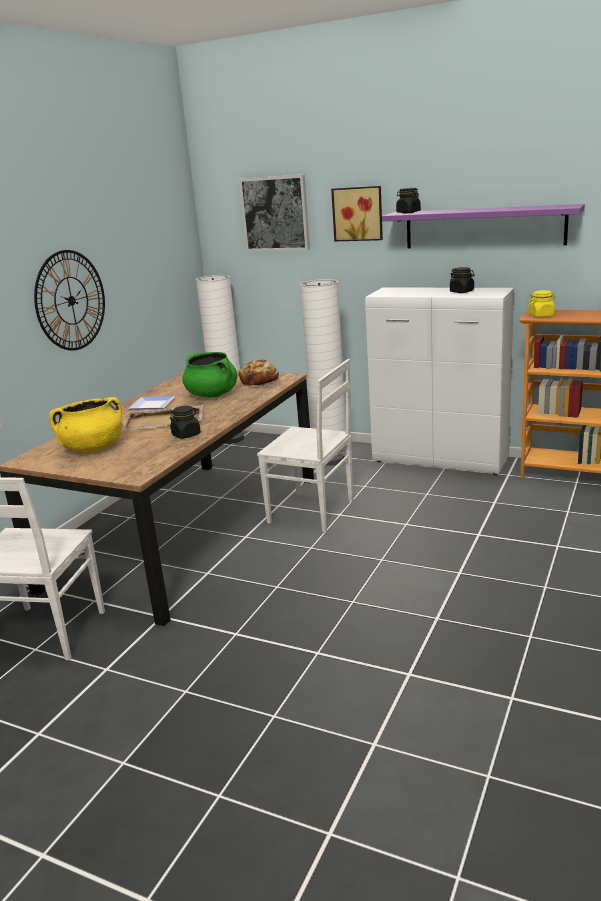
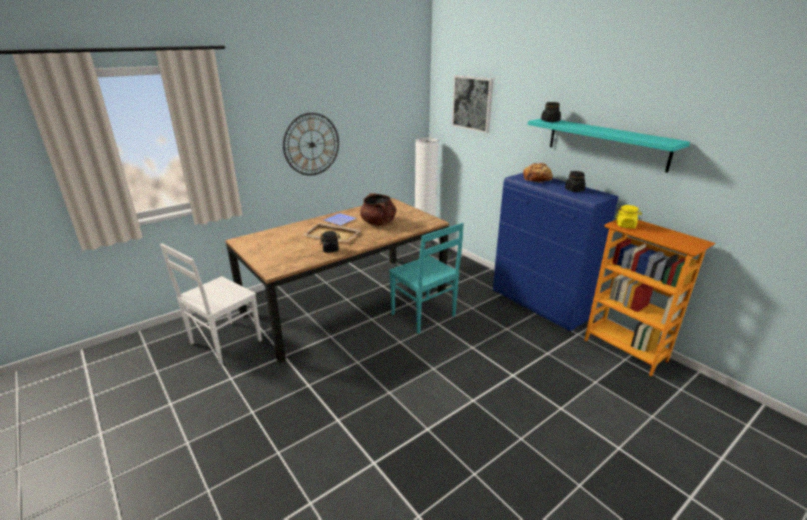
camera: 25 degrees right, 5 degrees up
yellow cooking pot [49,397,122,452] -> none
green cooking pot [182,352,237,397] -> brown cooking pot [360,193,396,226]
bread [238,359,279,386] -> bread moved to [523,163,553,183]
white chair [257,359,353,532] -> turquoise chair [389,223,464,334]
white floor lamp [300,279,346,466] -> none
picture [331,186,383,241] -> none
white cabinet [365,287,514,475] -> blue cabinet [493,173,619,331]
purple shelf [382,204,585,248] -> turquoise shelf [528,119,690,173]

